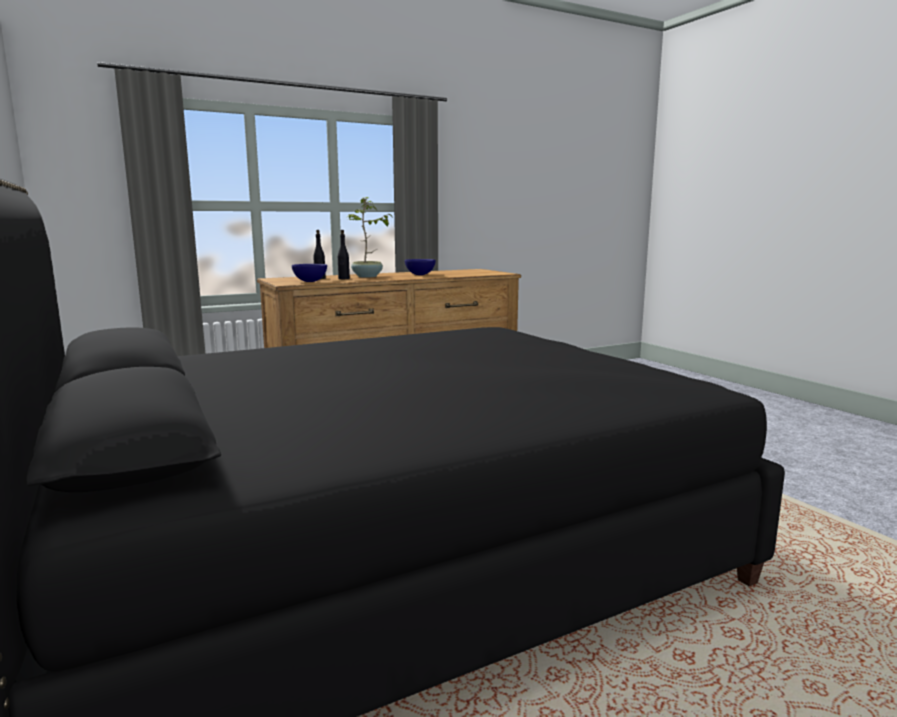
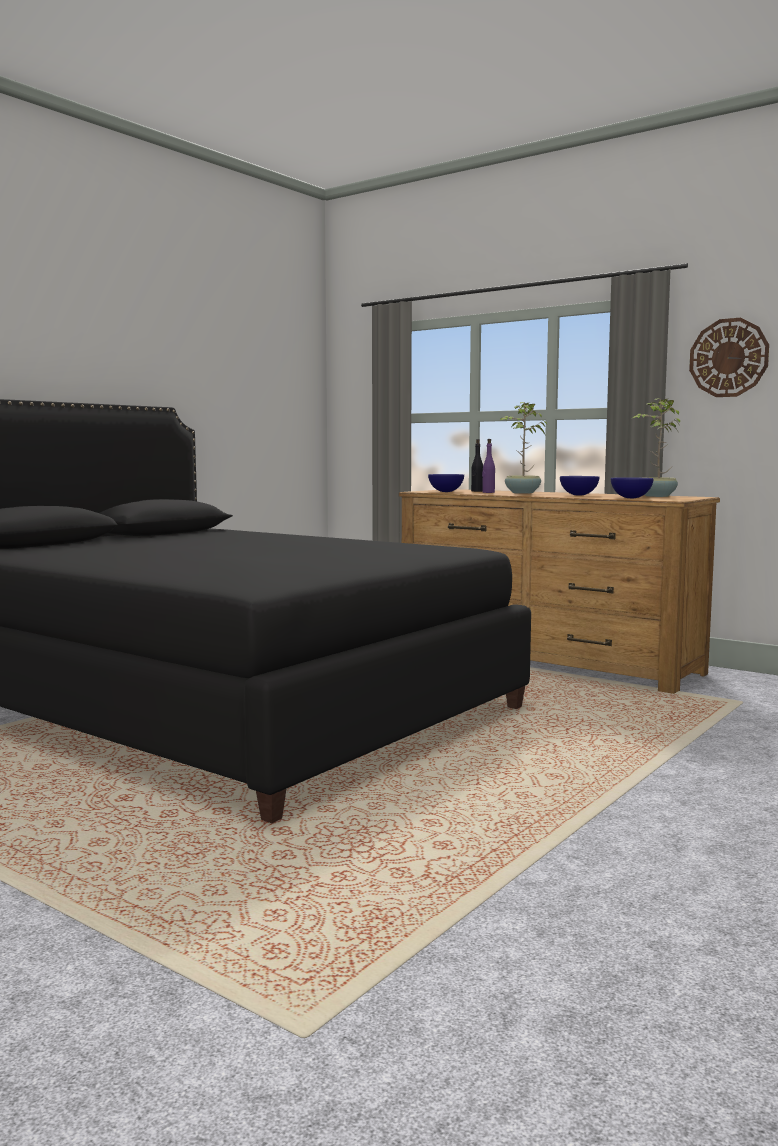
camera: 65 degrees right, 5 degrees down
black bottle [338,230,350,279] -> purple bottle [482,439,495,493]
none -> blue bowl [611,477,654,498]
none -> potted plant [633,398,680,497]
none -> wall clock [689,318,769,397]

